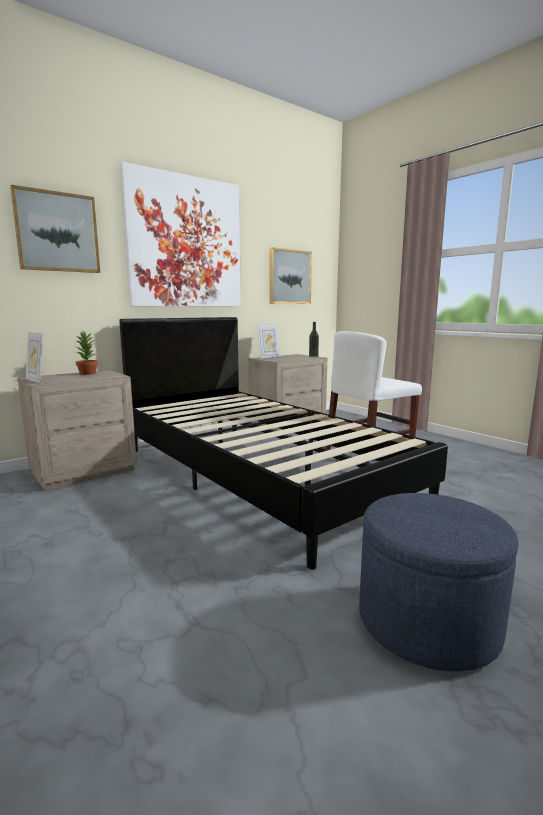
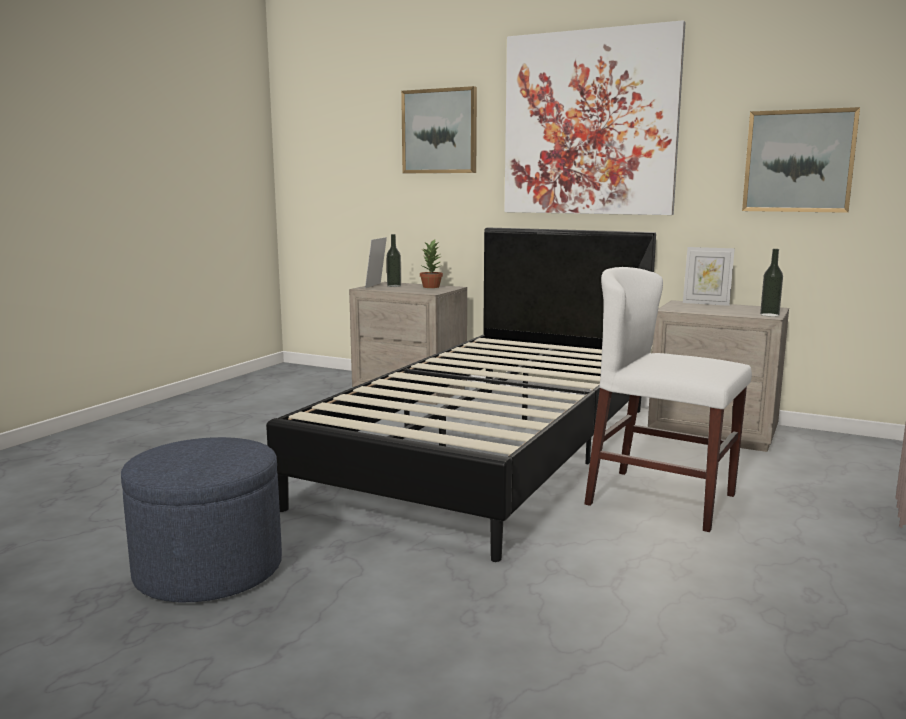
camera: 65 degrees right, 0 degrees up
none -> bottle [386,234,401,287]

